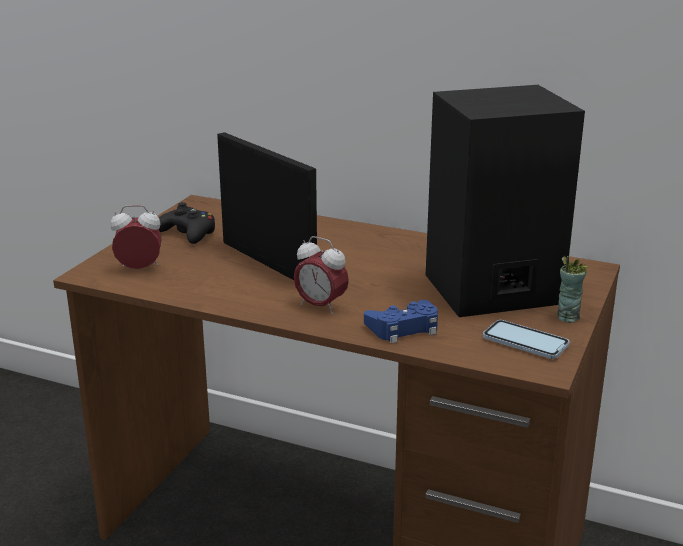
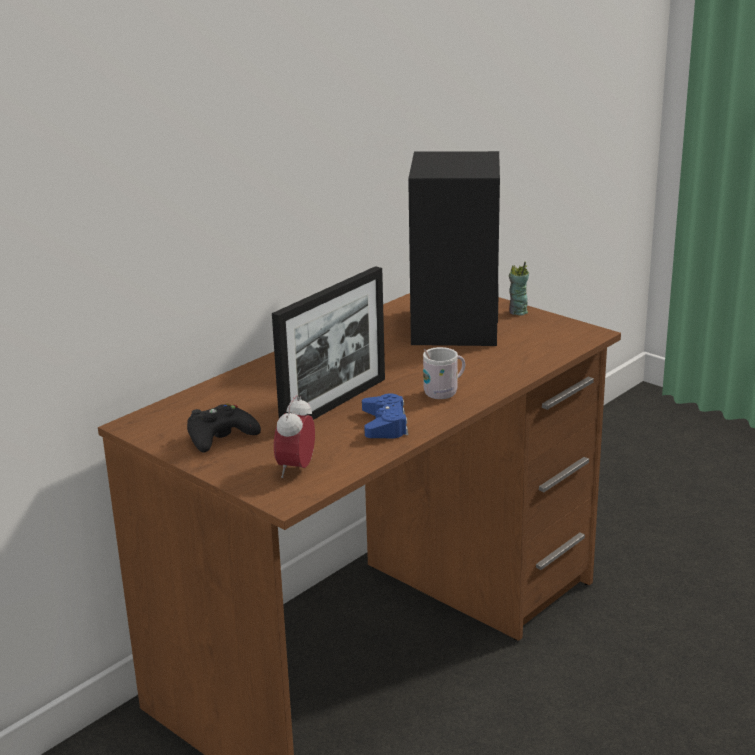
camera: 70 degrees left, 0 degrees up
picture frame [217,132,317,280] -> picture frame turned 150 degrees clockwise [272,266,385,420]
alarm clock [294,236,349,315] -> white mug [423,347,465,399]
blue game controller [364,300,438,344] -> blue game controller moved to [362,394,409,438]
phone [483,320,570,359] -> none

